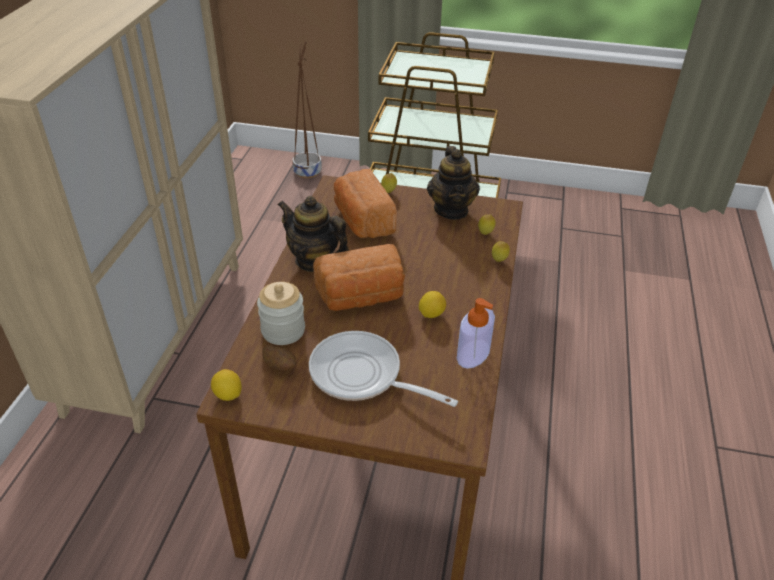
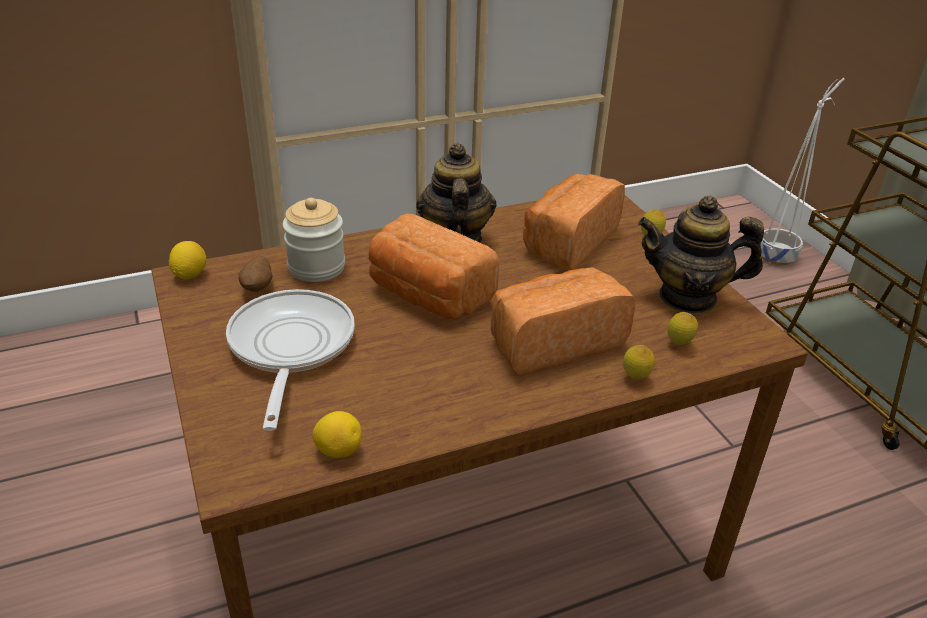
camera: 55 degrees right, 5 degrees down
brown planter [292,42,322,178] -> white planter [761,78,845,266]
lemon [419,291,446,318] -> lemon moved to [313,411,362,458]
teapot [427,146,480,220] -> teapot turned 45 degrees clockwise [638,196,764,314]
soap dispenser [457,298,495,369] -> none
none -> bread [491,267,636,375]

